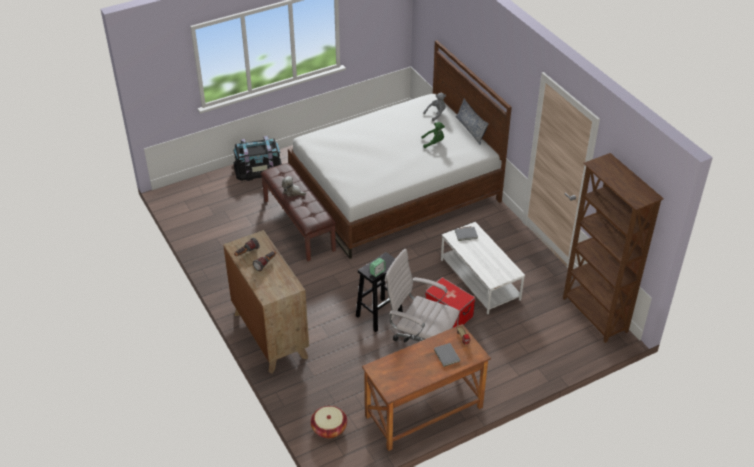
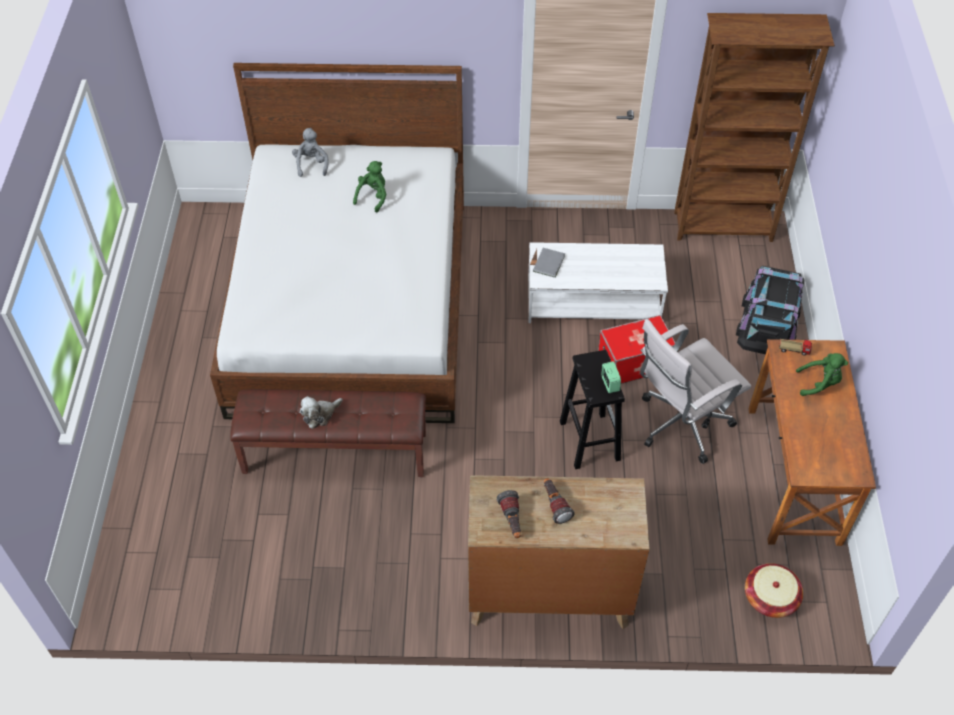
camera: 60 degrees left, 10 degrees up
black storage box [234,136,282,181] -> black storage box moved to [736,266,804,354]
grey book [434,343,460,367] -> green plush toy [796,353,848,396]
pillow [455,98,489,145] -> none

